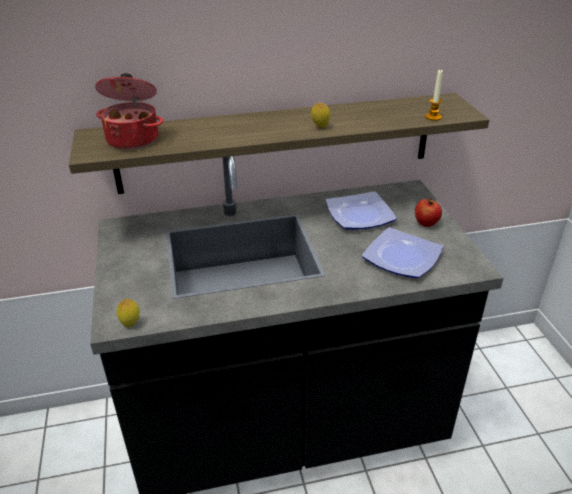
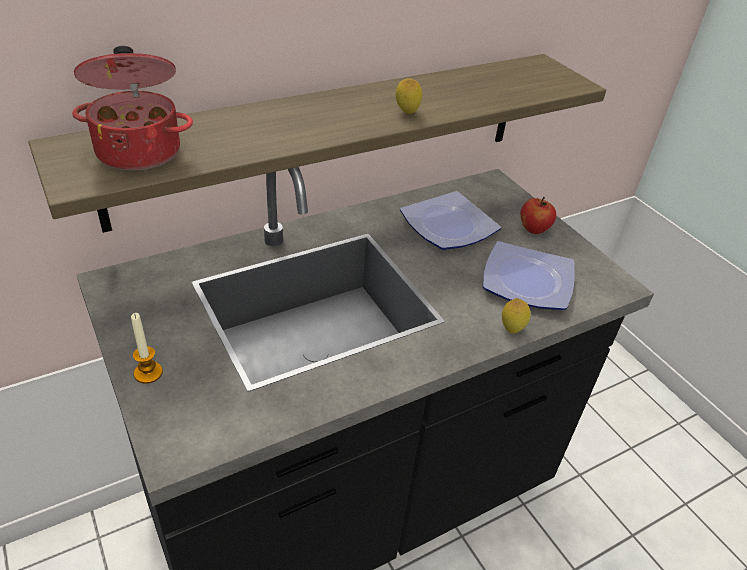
camera: 20 degrees left, 5 degrees up
lemon [117,298,140,327] -> lemon moved to [502,298,531,334]
candle [425,69,443,121] -> candle moved to [131,313,163,384]

